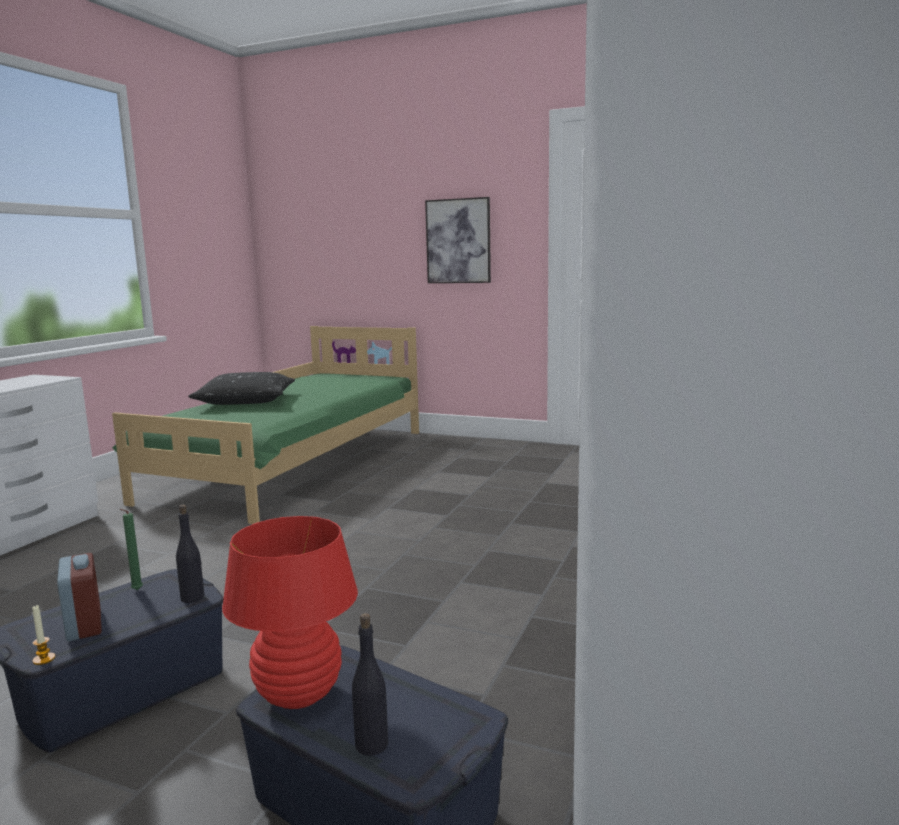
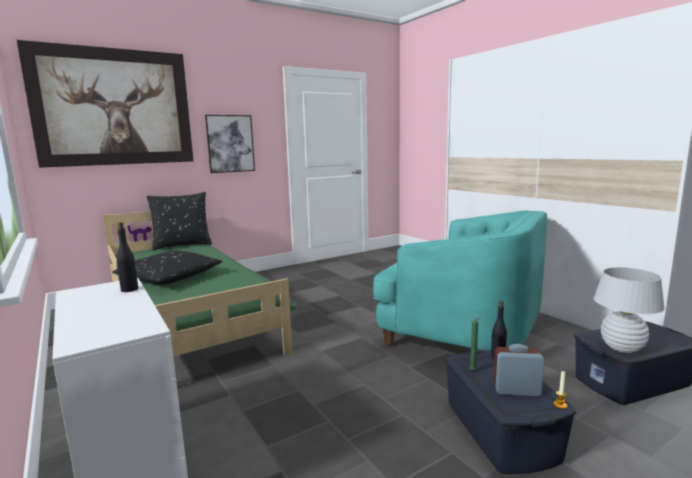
camera: 55 degrees left, 0 degrees up
red table lamp [222,516,358,709] -> white table lamp [594,267,665,353]
black bottle [352,613,388,756] -> black bottle moved to [117,222,138,292]
none -> picture [17,40,193,168]
none -> black pillow [147,192,212,250]
none -> turquoise armchair [373,210,547,351]

